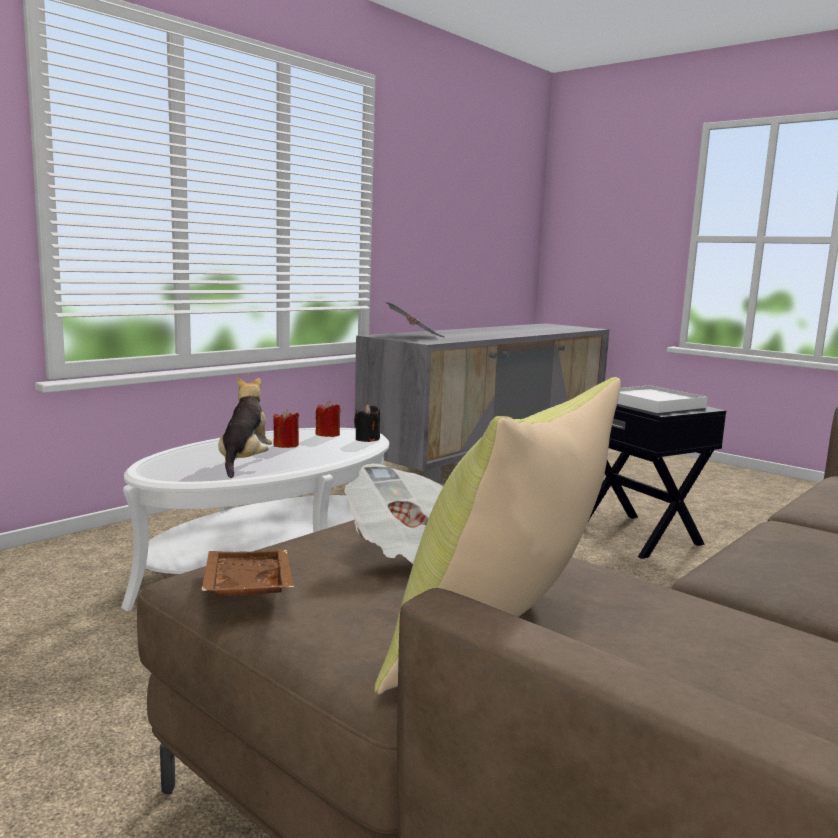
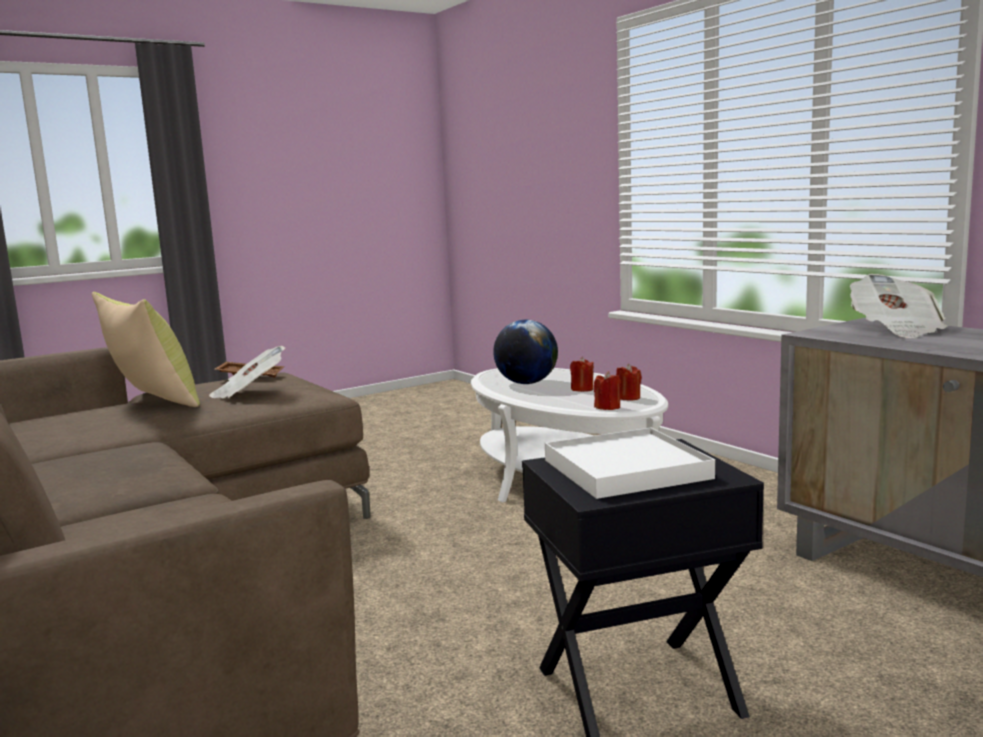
camera: 105 degrees right, 0 degrees up
plush toy [218,376,272,478] -> globe [493,320,558,384]
black candle [354,404,380,442] -> red candle [594,371,621,410]

